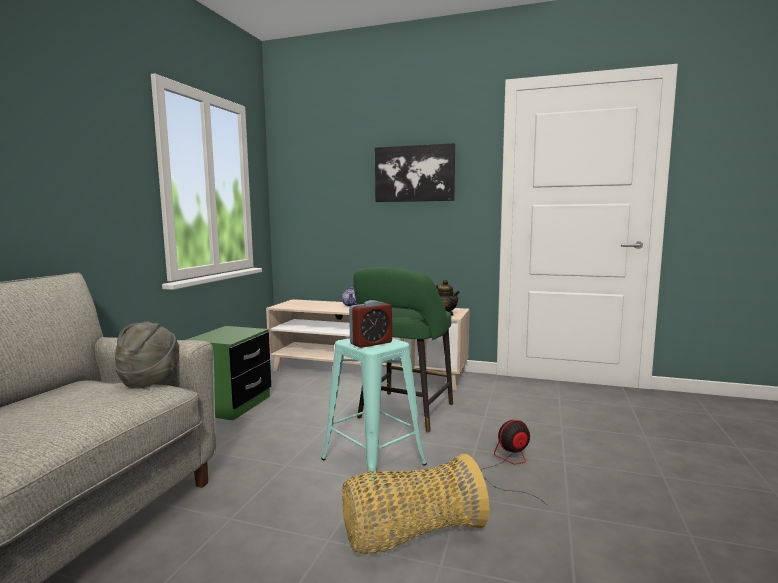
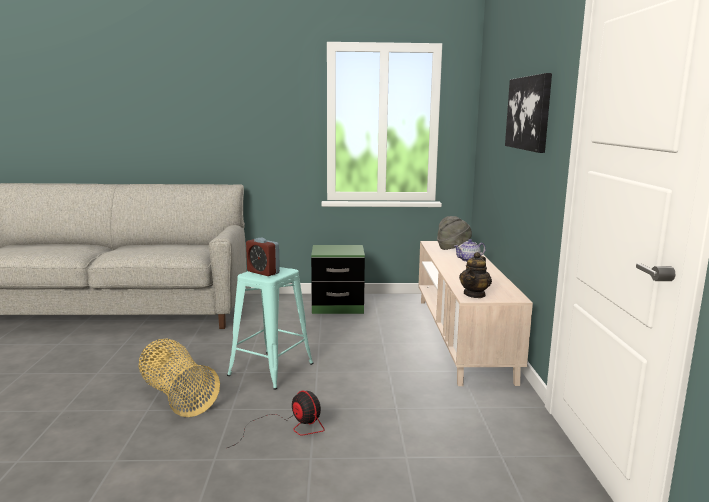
camera: 70 degrees right, 5 degrees up
grey hat [114,321,179,389] -> grey hat moved to [437,216,472,250]
green stool [353,267,453,432] -> none

